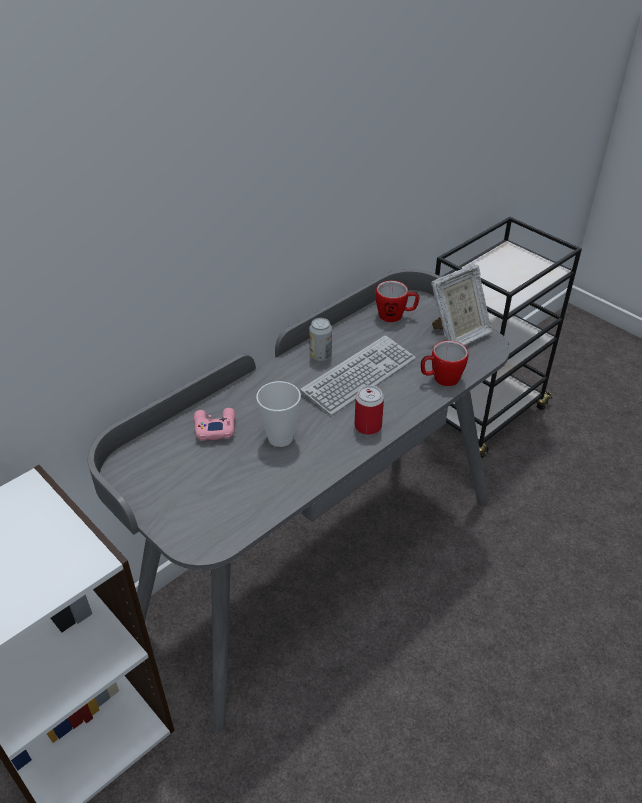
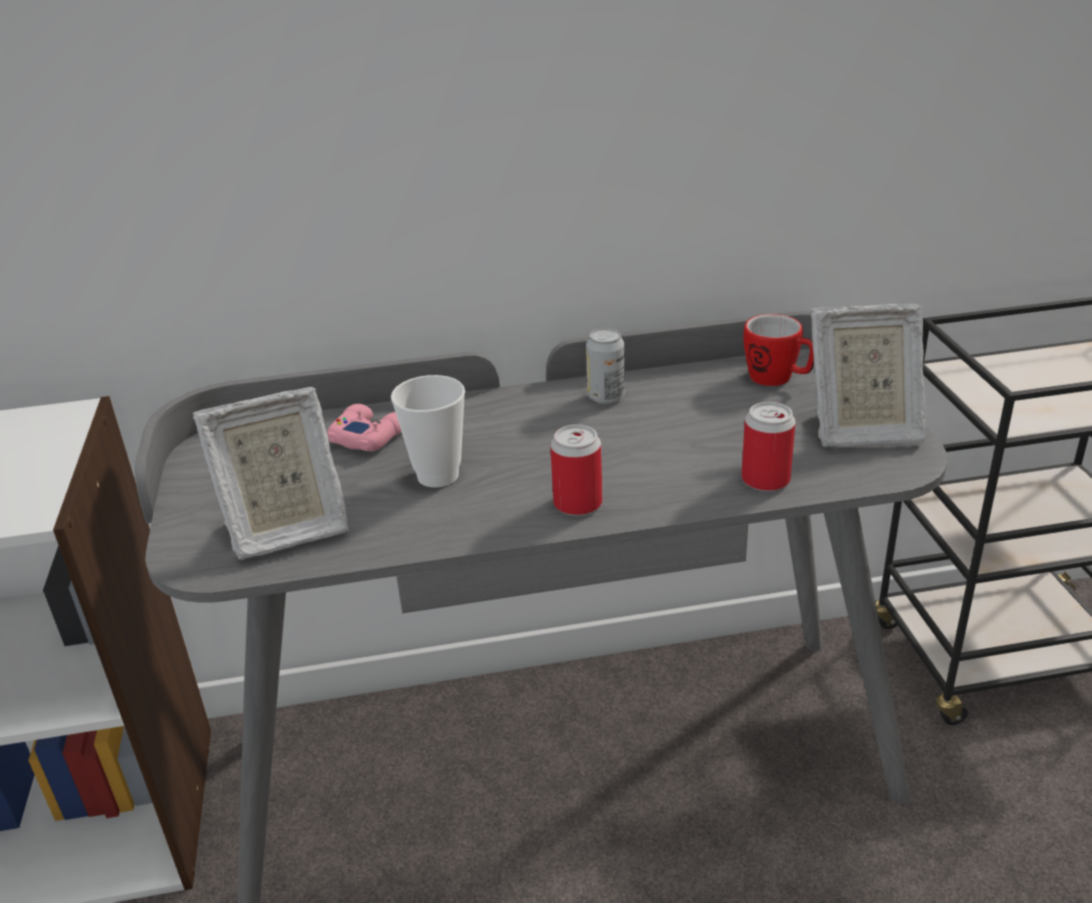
camera: 35 degrees right, 10 degrees down
keyboard [300,335,416,415] -> none
mug [421,340,469,386] -> can [742,402,796,491]
none -> picture frame [192,387,349,560]

